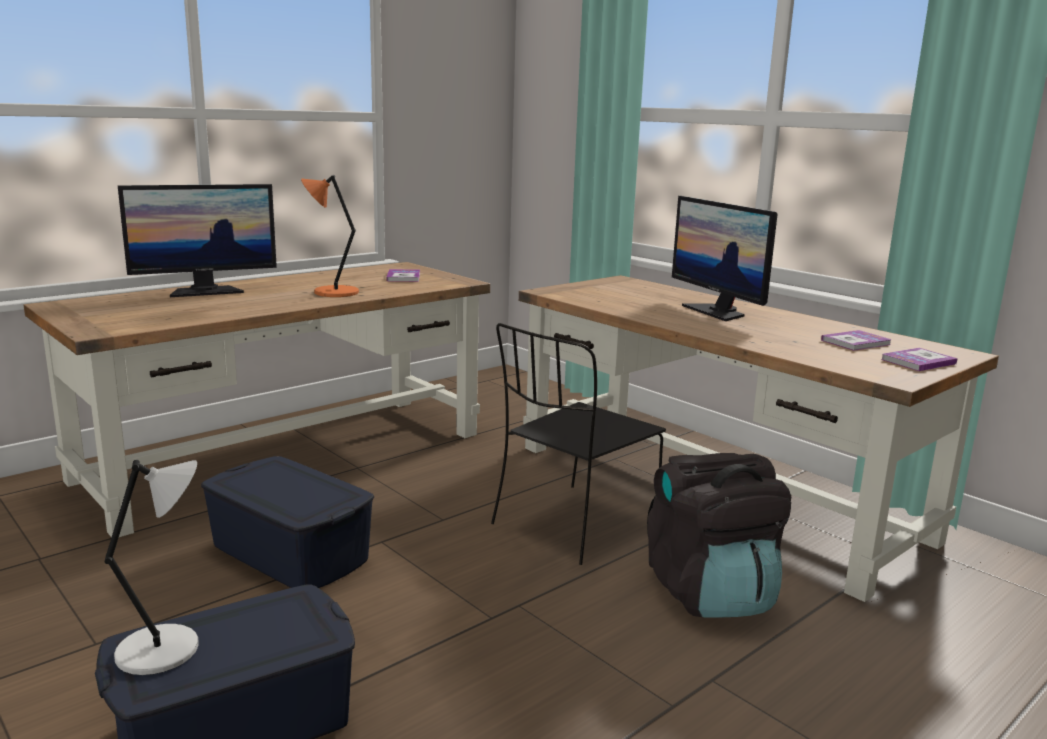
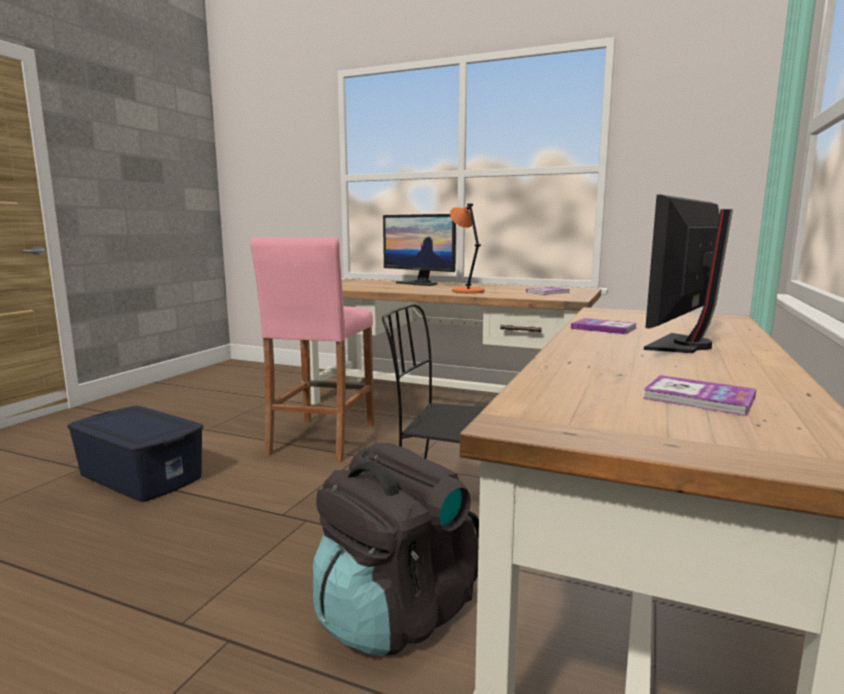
camera: 65 degrees right, 5 degrees down
grey table lamp [105,460,198,675] -> none
blue storage box [201,456,374,588] -> pink stool [250,237,374,462]
book [881,348,958,371] -> book moved to [571,318,637,334]

